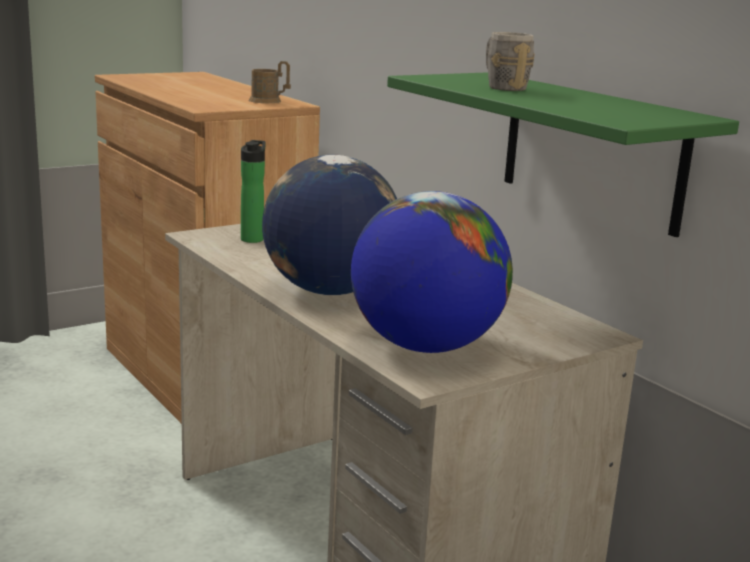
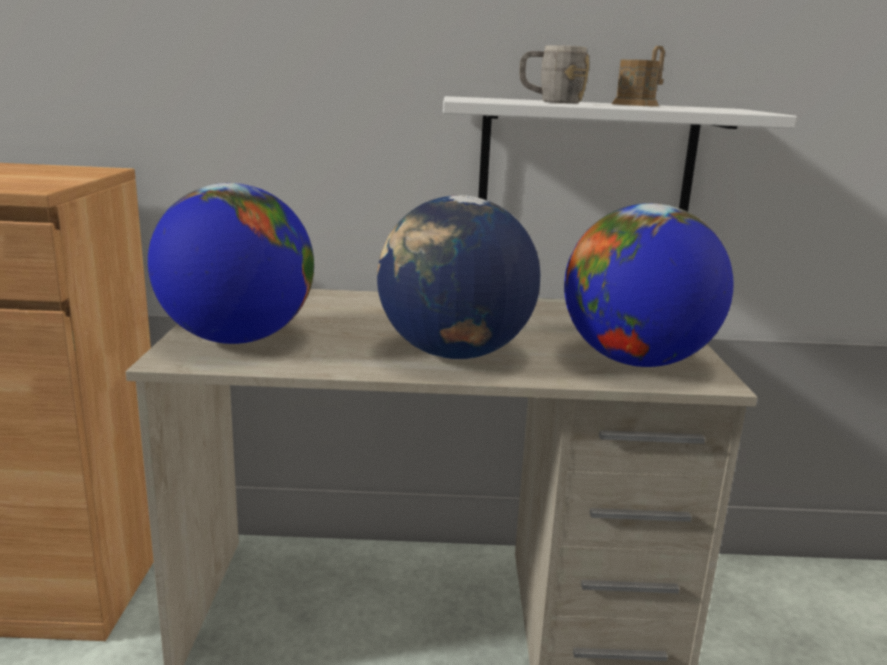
camera: 55 degrees left, 0 degrees up
bottle [241,140,266,243] -> globe [148,183,314,344]
brown mug [249,61,291,103] -> brown mug moved to [612,46,665,106]
green shelf [387,72,739,237] -> white shelf [443,96,797,212]

